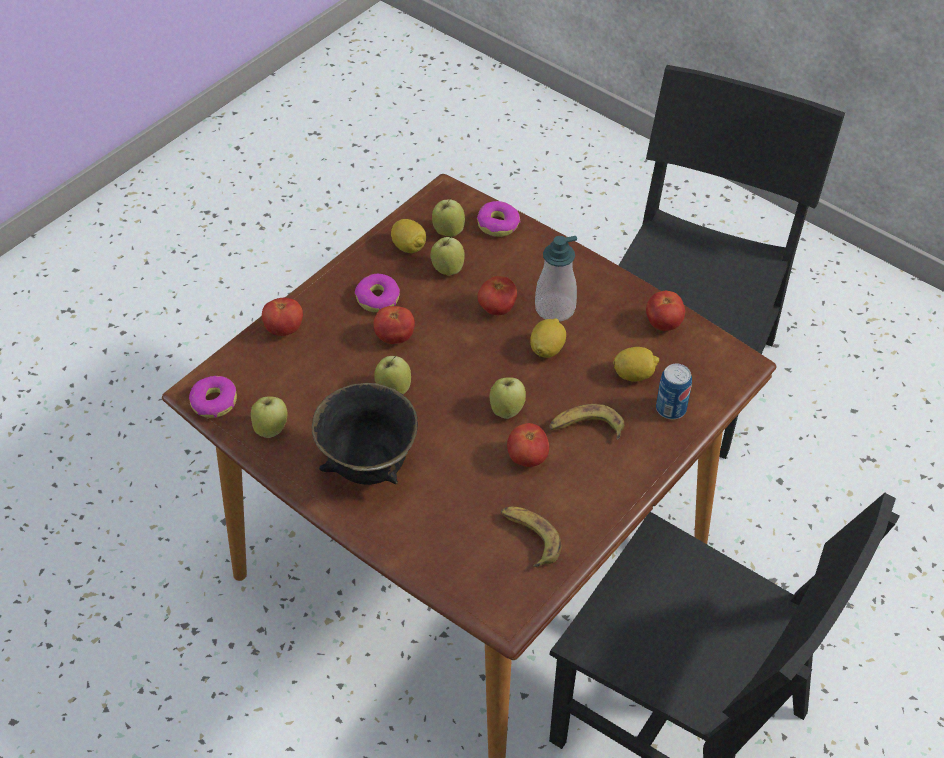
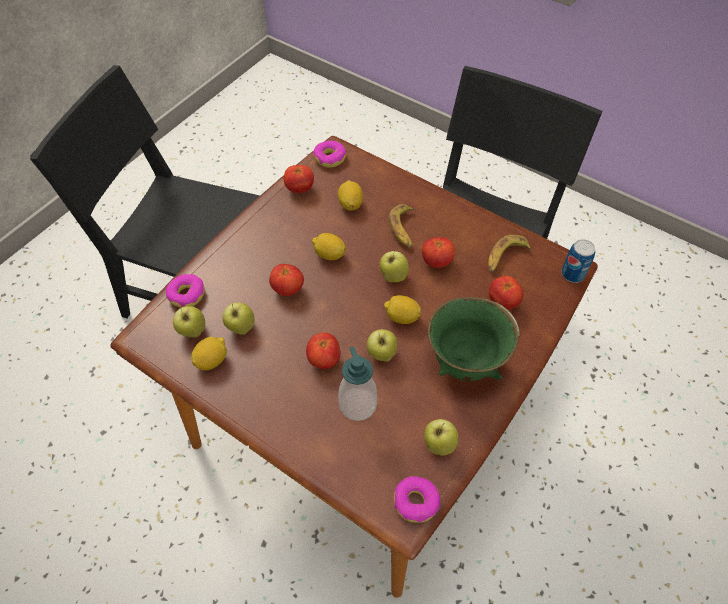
camera: 95 degrees left, 5 degrees up
tomato [262,298,303,336] -> tomato moved to [489,276,523,310]
black bowl [312,383,418,485] -> green bowl [428,297,520,381]
donut [355,273,400,312] -> donut moved to [313,141,346,168]
soap dispenser [535,236,577,322] -> soap dispenser moved to [338,346,377,421]
can [656,364,692,419] -> can moved to [561,239,595,283]
none -> lemon [384,295,421,324]

